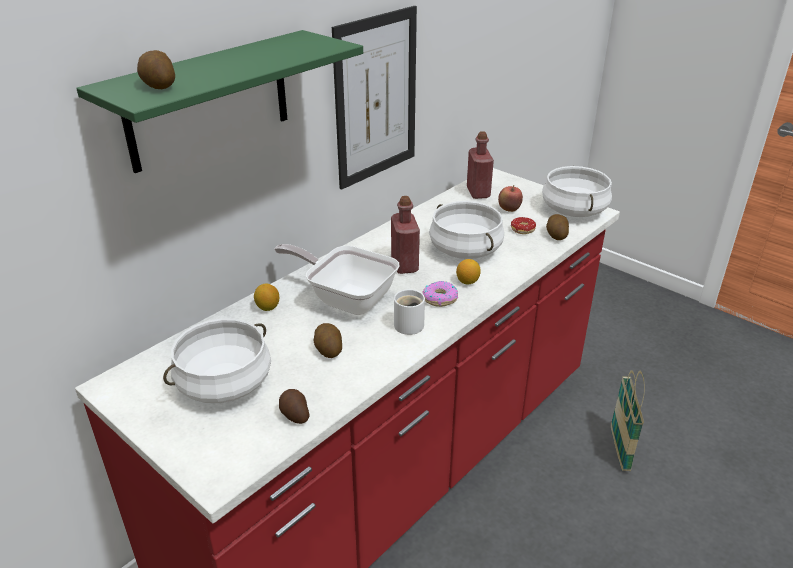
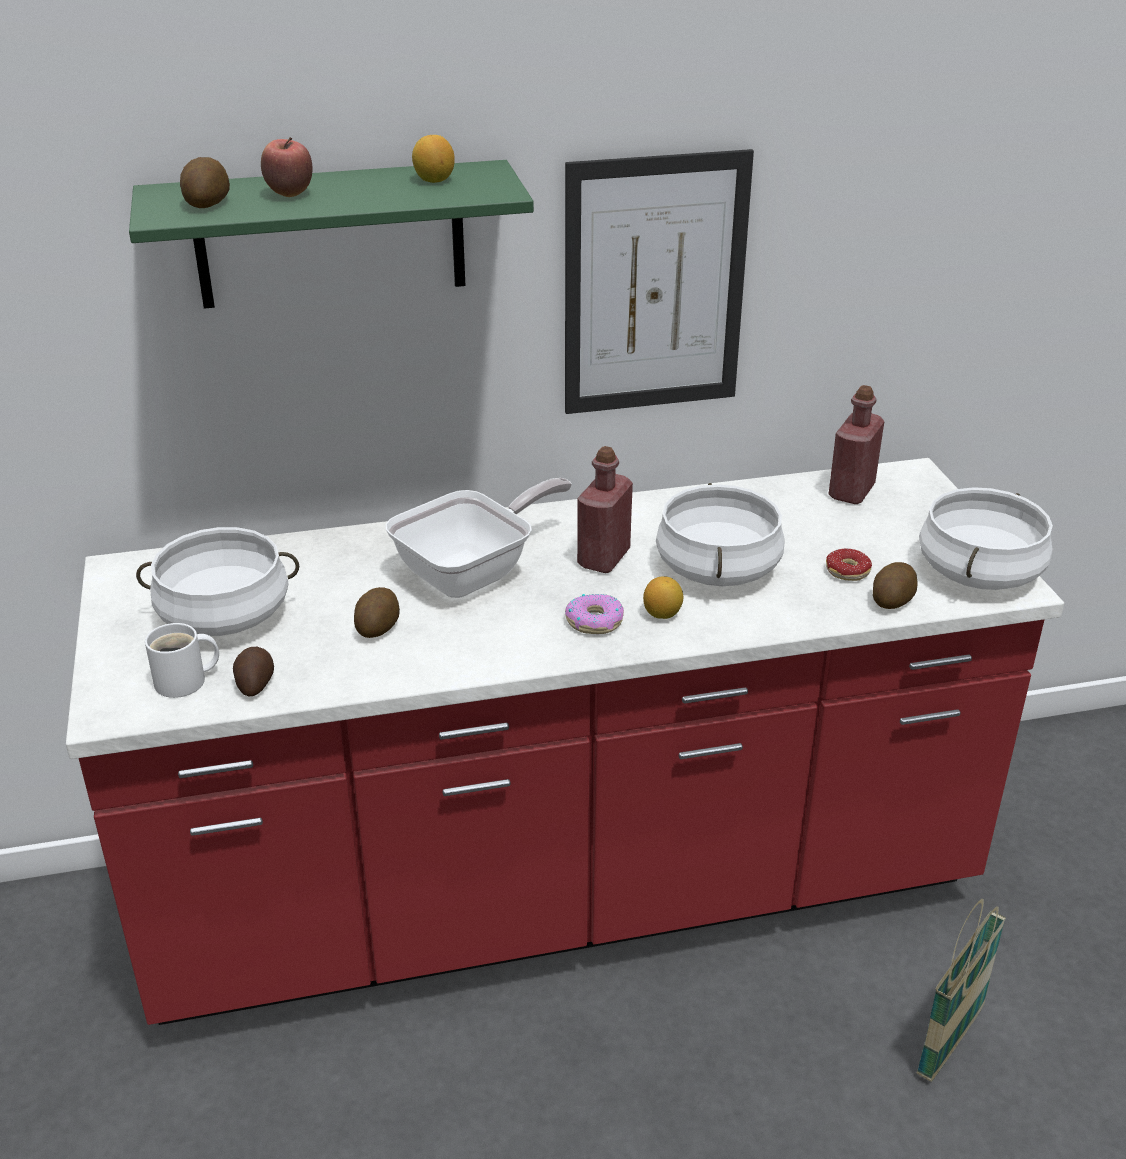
camera: 35 degrees right, 0 degrees up
lemon [254,284,279,311] -> lemon moved to [412,135,455,183]
frying pan [275,244,400,315] -> frying pan turned 75 degrees clockwise [385,478,572,598]
white mug [394,289,425,335] -> white mug moved to [145,623,219,698]
apple [498,185,523,212] -> apple moved to [261,137,313,197]

